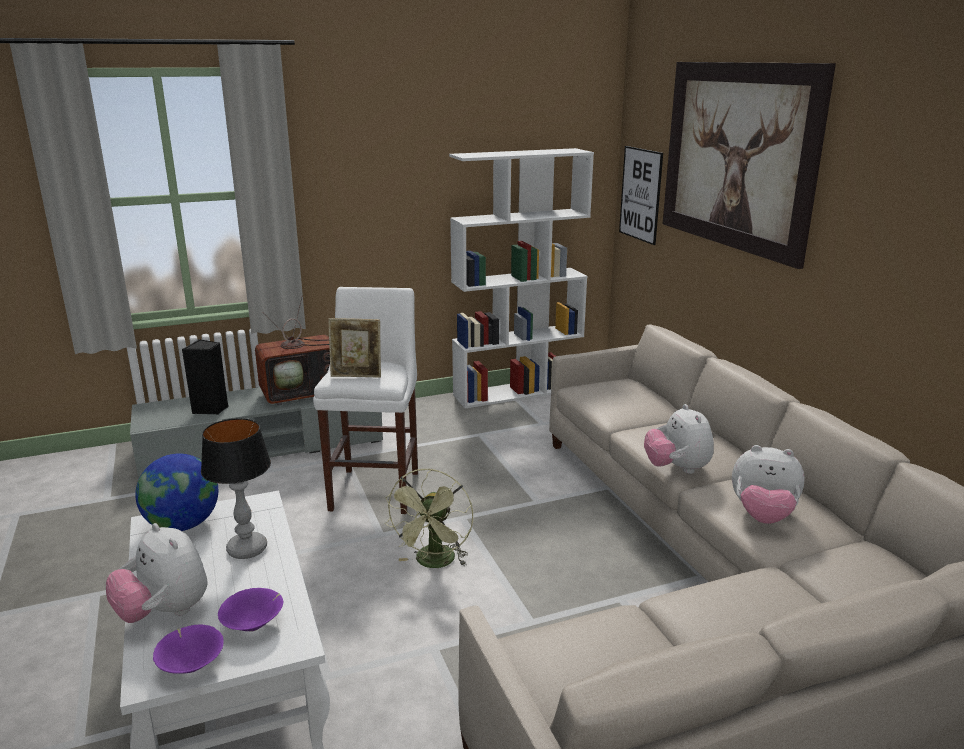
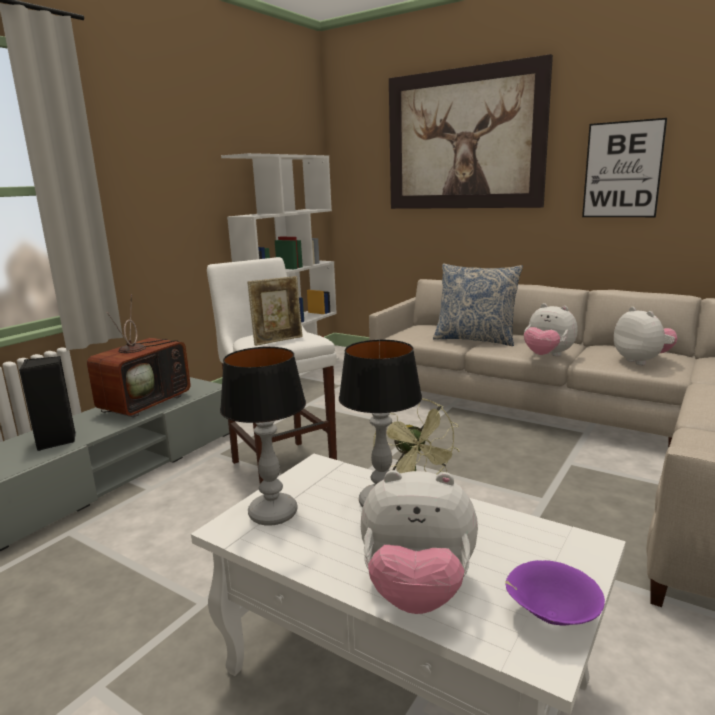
camera: 35 degrees left, 5 degrees down
globe [135,453,218,531] -> table lamp [220,347,306,526]
purple bowl [218,588,283,632] -> none
picture [619,146,663,245] -> picture moved to [582,118,667,217]
plush toy [732,445,805,524] -> plush toy turned 90 degrees counterclockwise [614,307,678,365]
none -> pillow [433,264,523,346]

